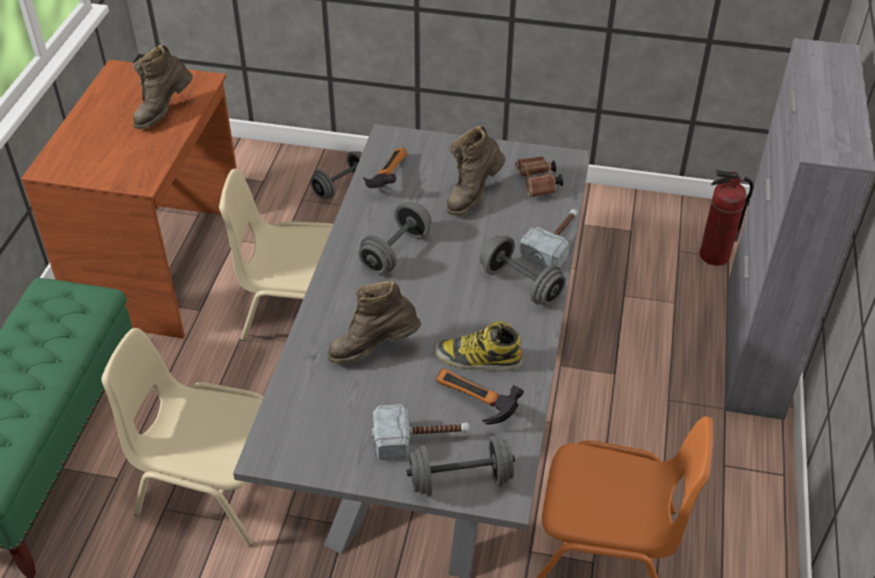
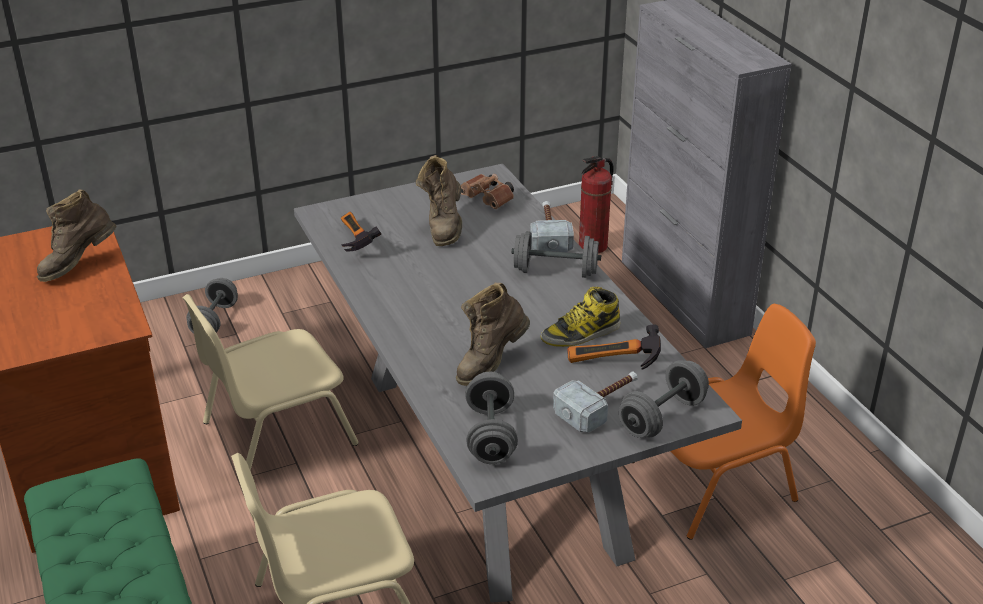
camera: 35 degrees left, 10 degrees down
brown boot [132,45,193,129] -> brown boot turned 45 degrees clockwise [37,190,116,282]
grey dumbbell [358,202,432,274] -> grey dumbbell moved to [465,372,518,464]

